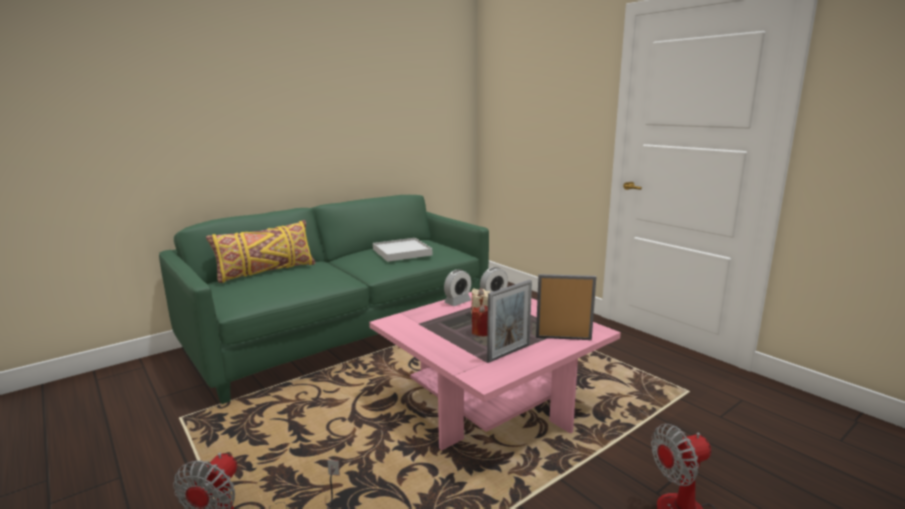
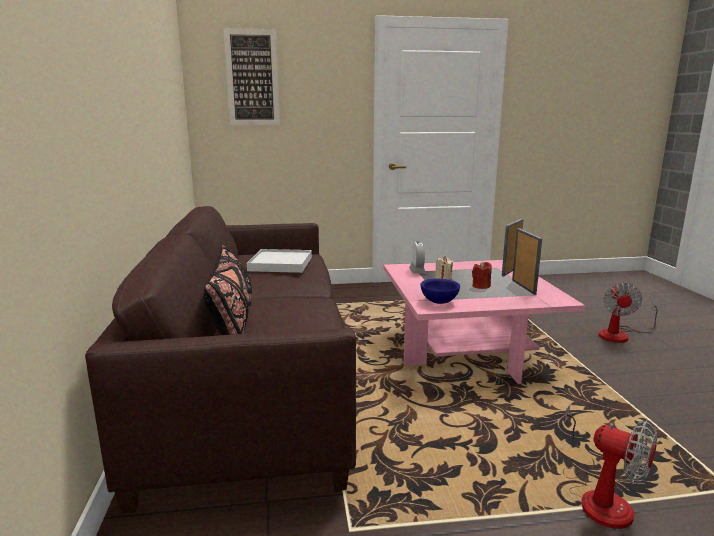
camera: 60 degrees left, 0 degrees up
green sofa [159,195,489,404] -> brown sofa [85,206,357,513]
yellow pillow [206,220,316,283] -> black pillow [204,245,252,335]
alarm clock [444,270,471,306] -> none
none -> picture [223,28,280,125]
none -> blue bowl [421,278,460,304]

